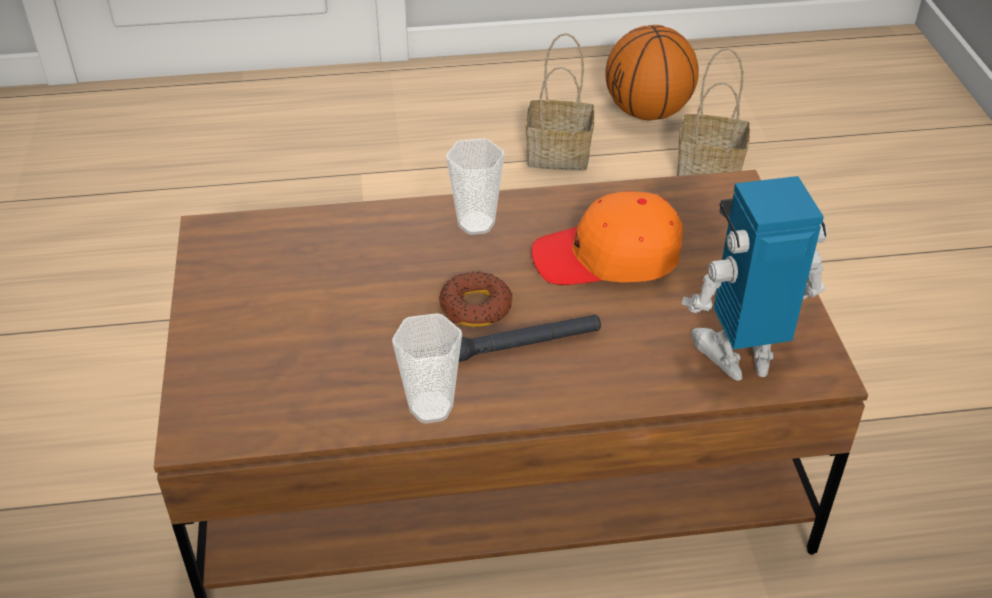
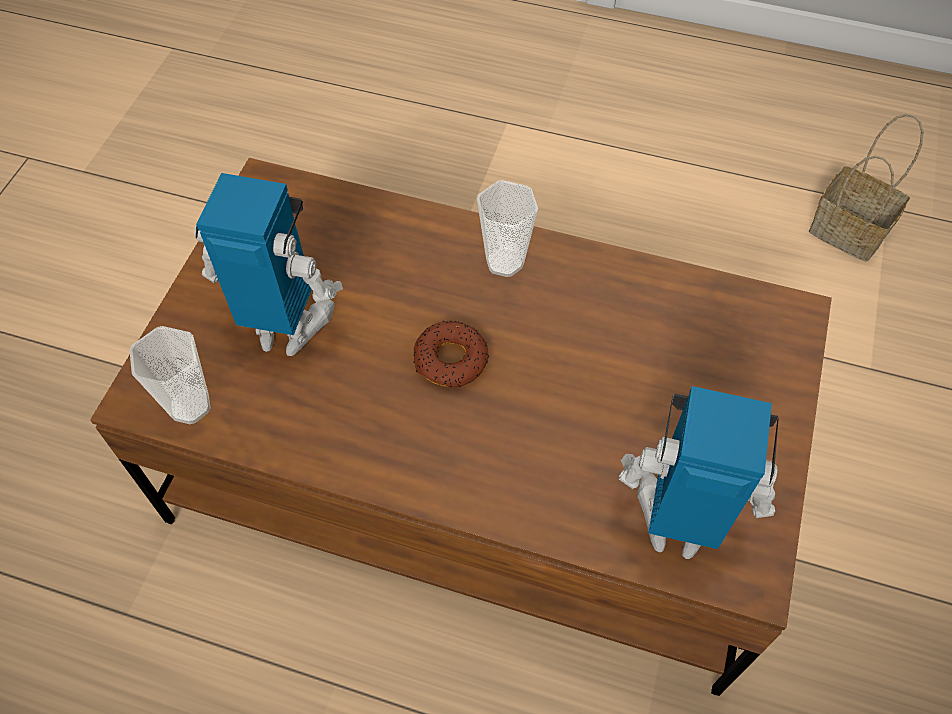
camera: 25 degrees right, 15 degrees up
cup [392,313,462,424] -> cup moved to [130,326,211,424]
black flashlight [459,314,601,362] -> none
basket [526,33,594,171] -> none
orange cap [531,191,683,285] -> none
basketball [605,25,699,121] -> none
none -> toy robot [195,173,343,356]

